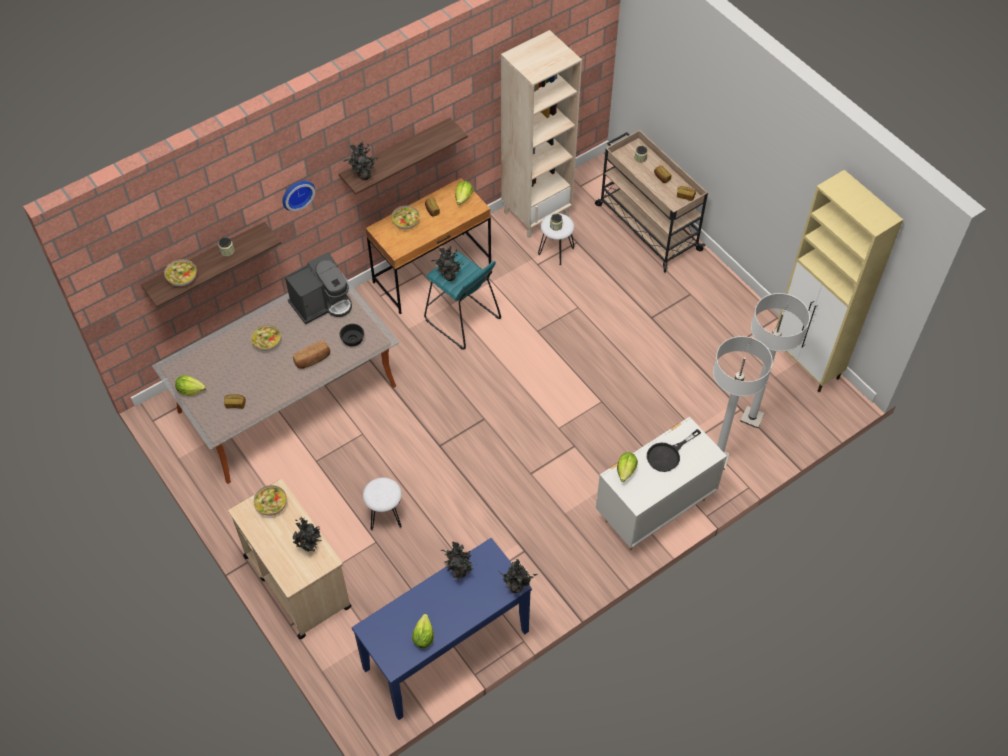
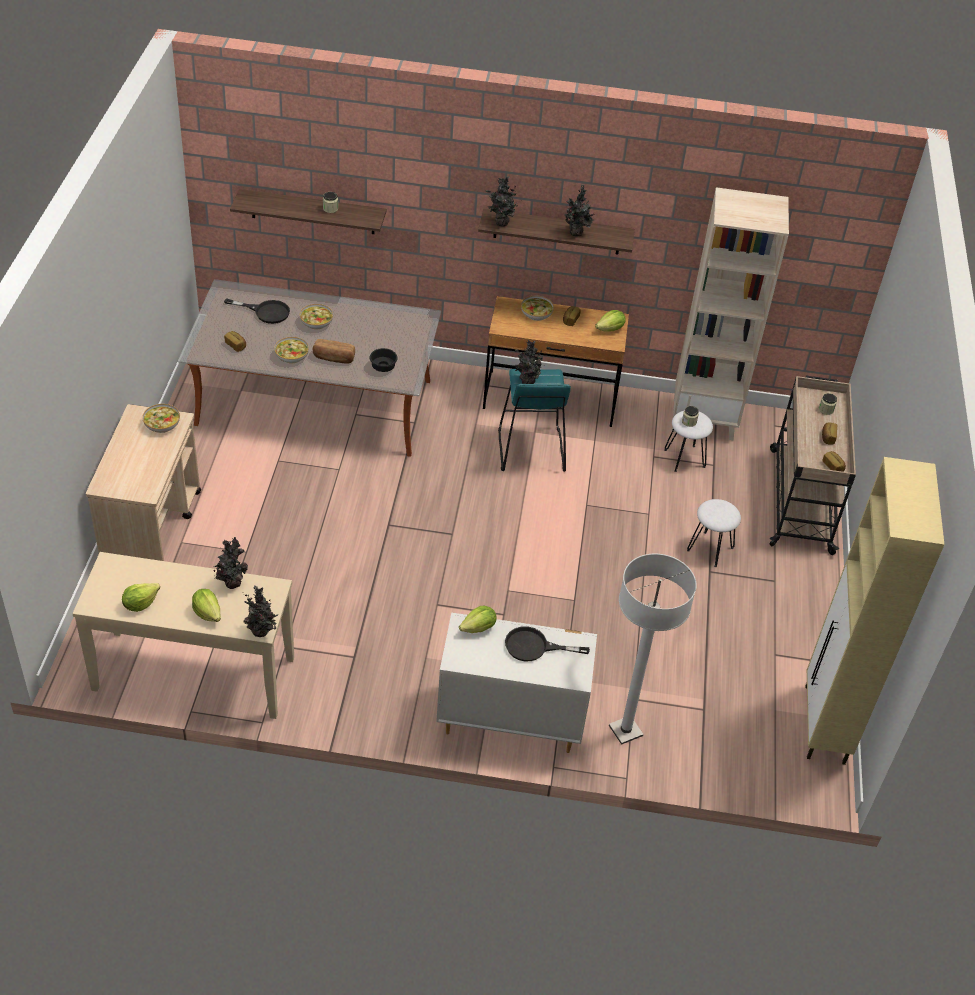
camera: 40 degrees right, 10 degrees down
bowl [164,259,197,286] -> bowl moved to [274,337,309,363]
lettuce [175,375,206,396] -> lettuce moved to [192,589,221,622]
wall clock [282,181,315,211] -> none
coffee machine [285,252,352,324] -> none
potted plant [293,517,322,552] -> potted plant moved to [564,184,595,237]
blue console table [352,538,532,720] -> beige console table [72,552,294,719]
white stool [363,478,402,531] -> white stool moved to [687,499,741,567]
white floor lamp [740,293,810,429] -> none
none -> black frying pan [224,298,290,324]

